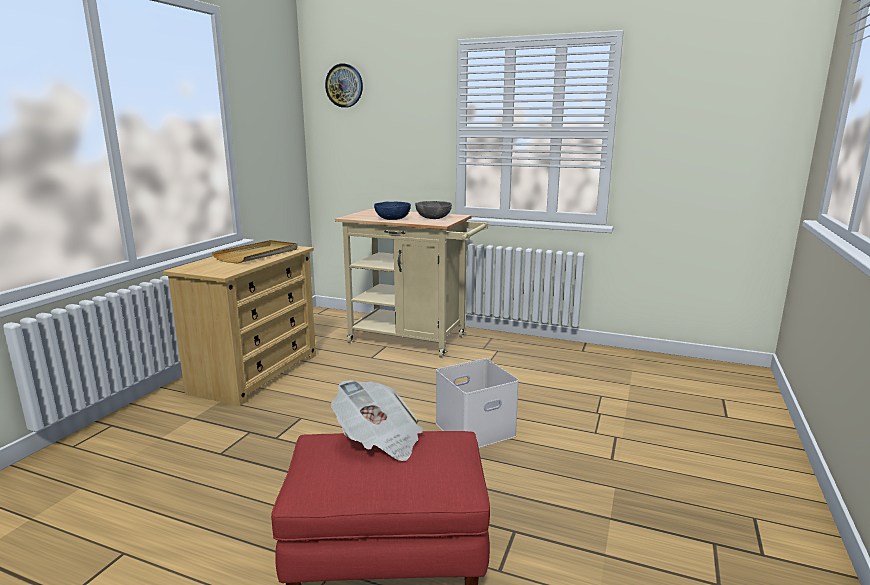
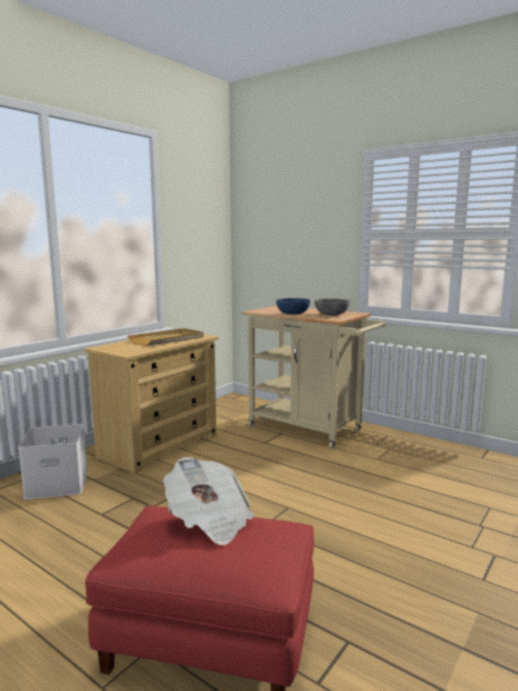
camera: 15 degrees right, 5 degrees down
wall clock [325,63,363,108] -> none
white storage box [436,358,519,448] -> white storage box moved to [18,424,88,500]

